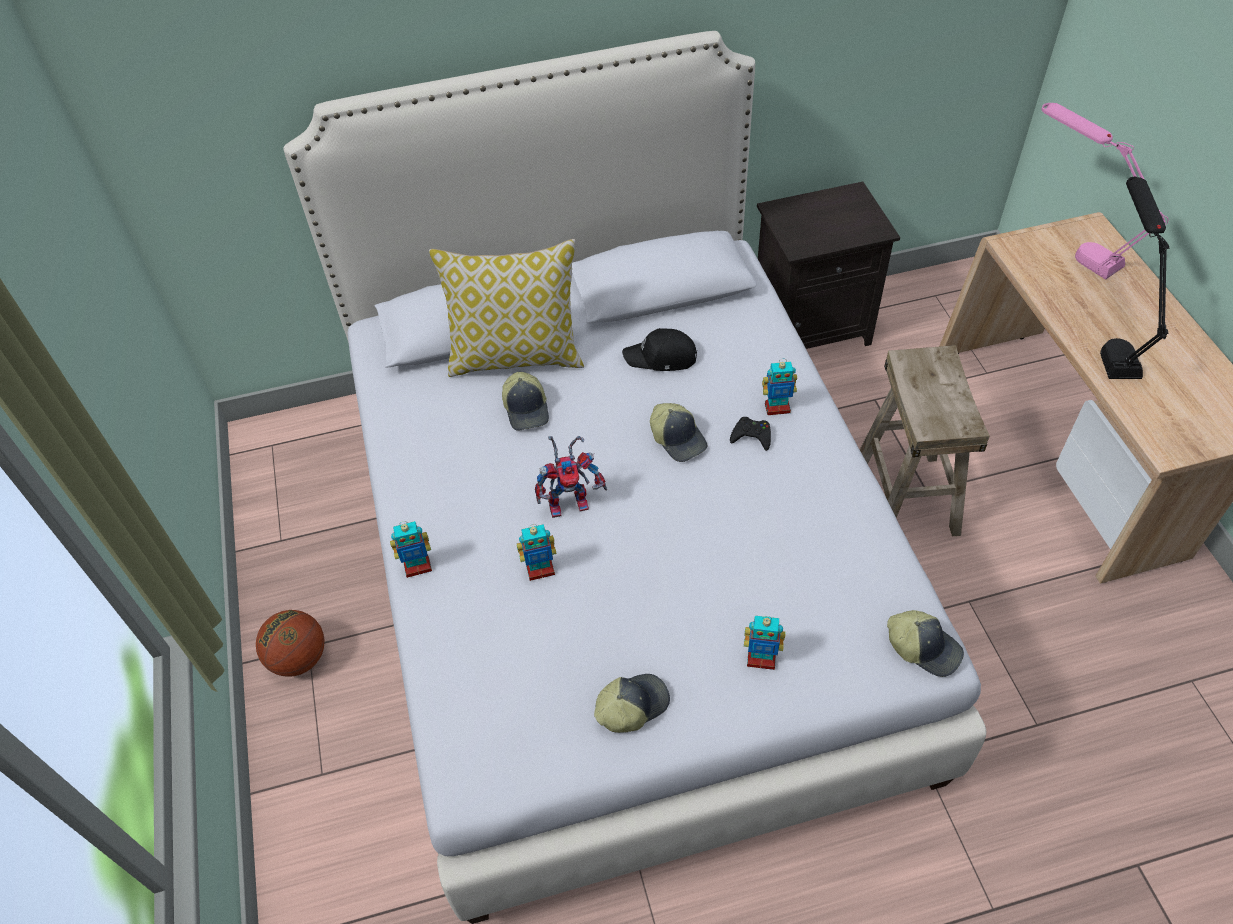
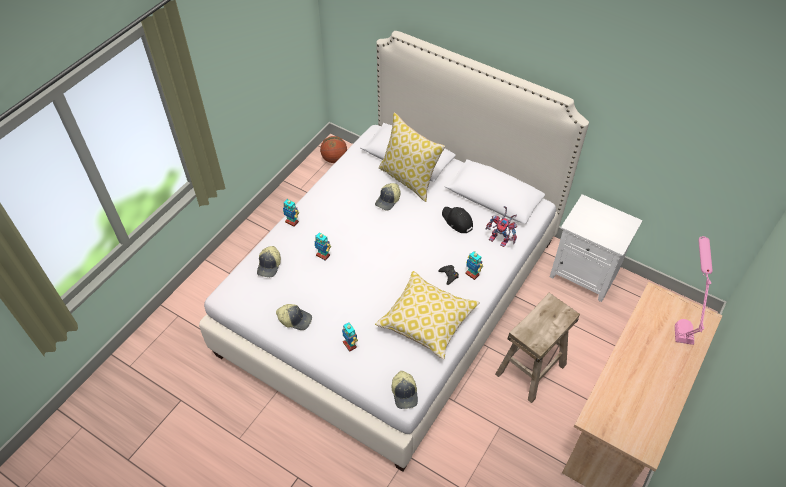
camera: 45 degrees right, 0 degrees up
basketball [256,610,325,677] -> basketball moved to [320,136,347,163]
toy robot [535,436,607,518] -> toy robot moved to [485,206,518,247]
cap [650,403,707,462] -> cap moved to [257,246,281,277]
black nightstand [757,182,900,349] -> white nightstand [550,194,643,302]
black table lamp [1100,177,1169,379] -> none
none -> pillow [375,271,480,359]

